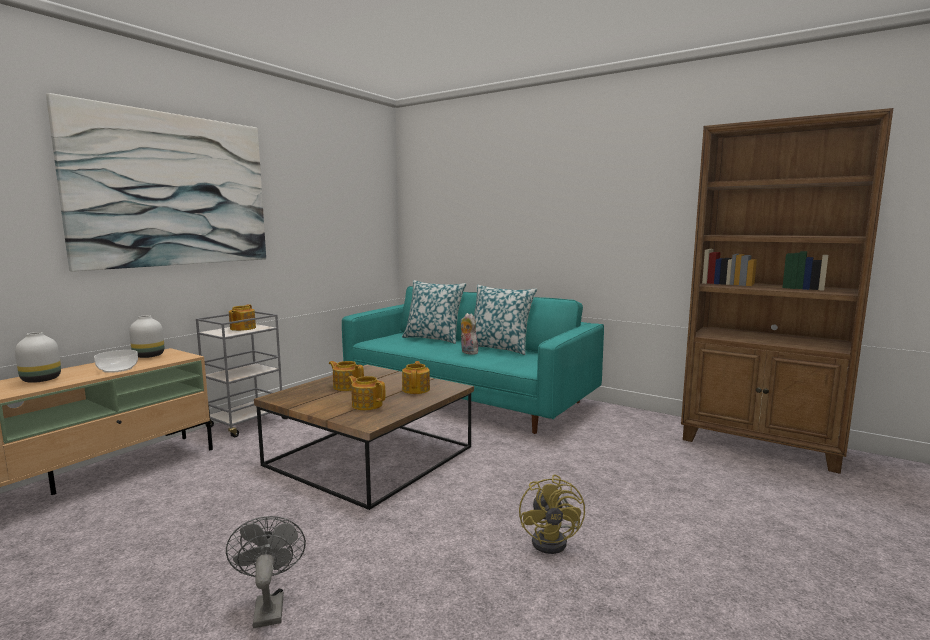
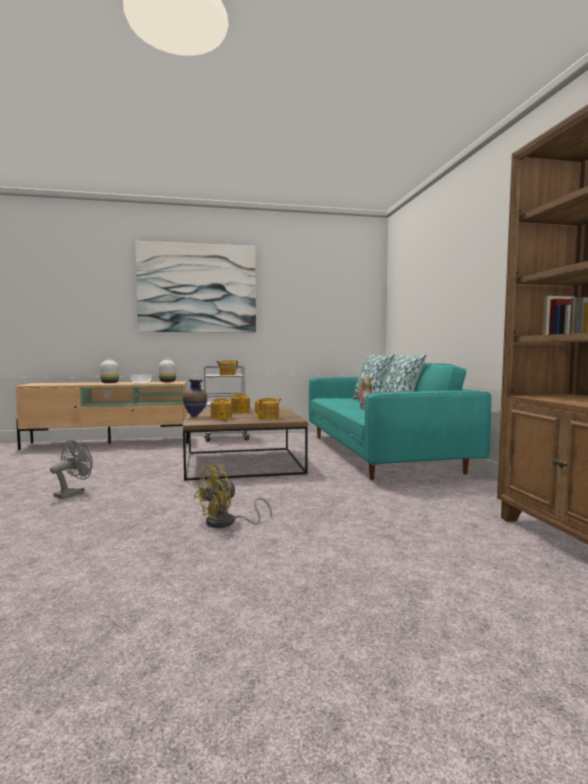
camera: 45 degrees right, 5 degrees down
none -> vase [183,379,207,417]

